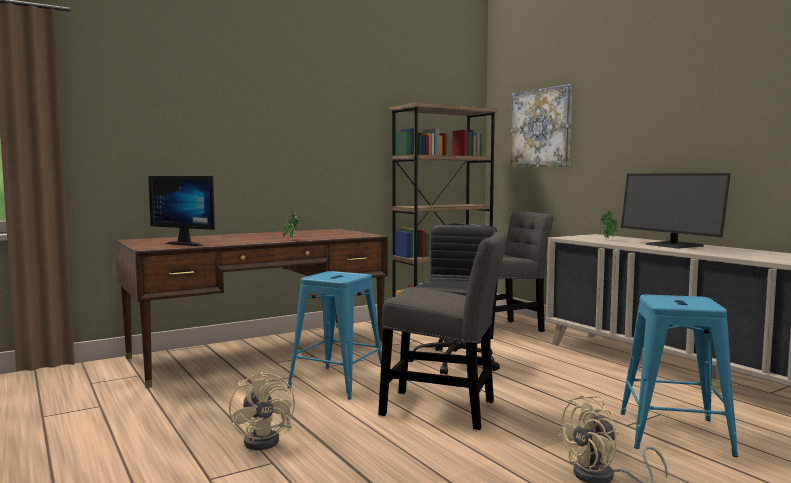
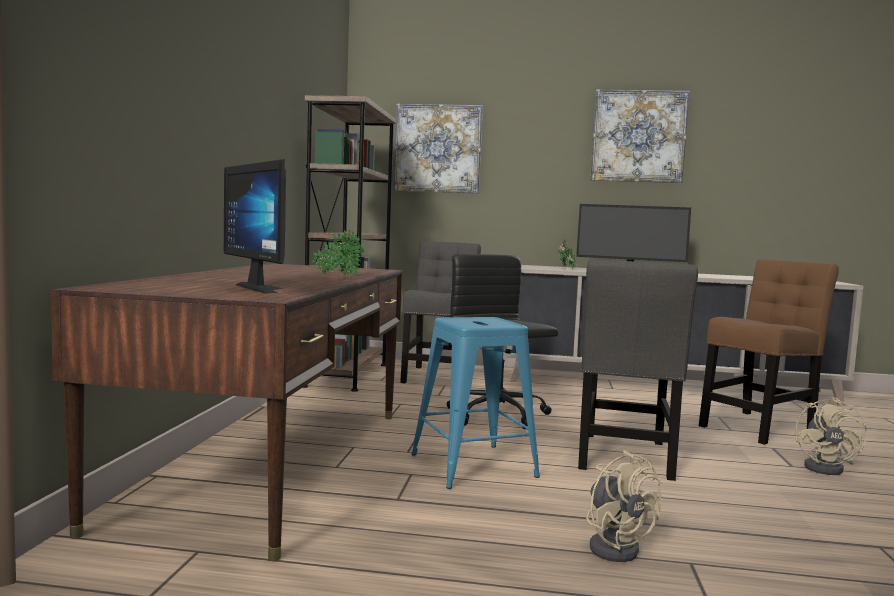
camera: 50 degrees left, 0 degrees up
monitor [148,175,215,246] -> monitor turned 75 degrees clockwise [224,159,286,293]
beige fan [229,370,295,450] -> beige fan turned 45 degrees clockwise [586,450,662,562]
grey chair [378,232,506,430] -> grey chair turned 135 degrees clockwise [578,260,698,481]
blue stool [620,295,738,457] -> brown chair [699,259,839,445]
none -> picture [590,89,690,183]

